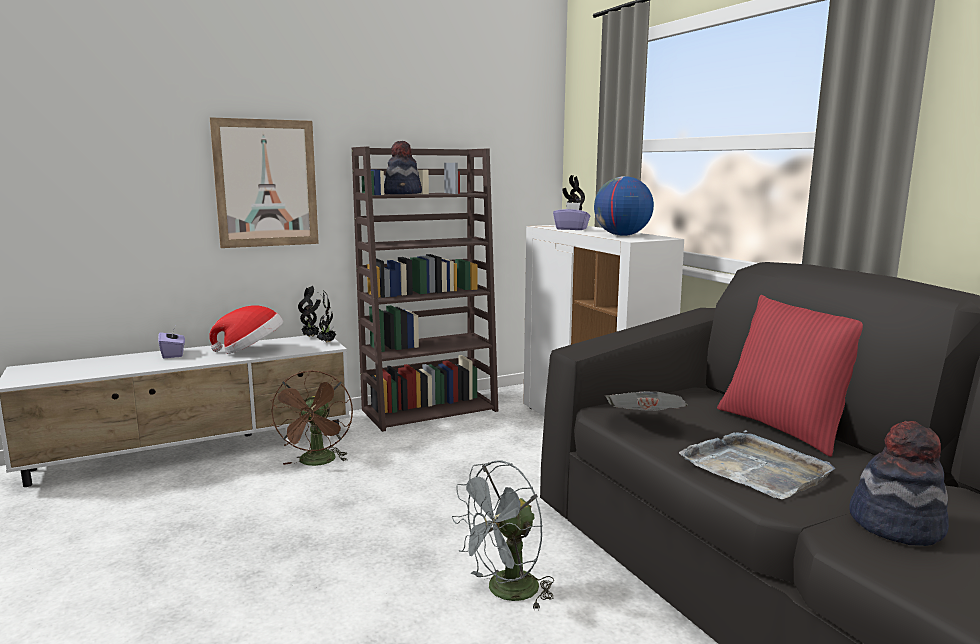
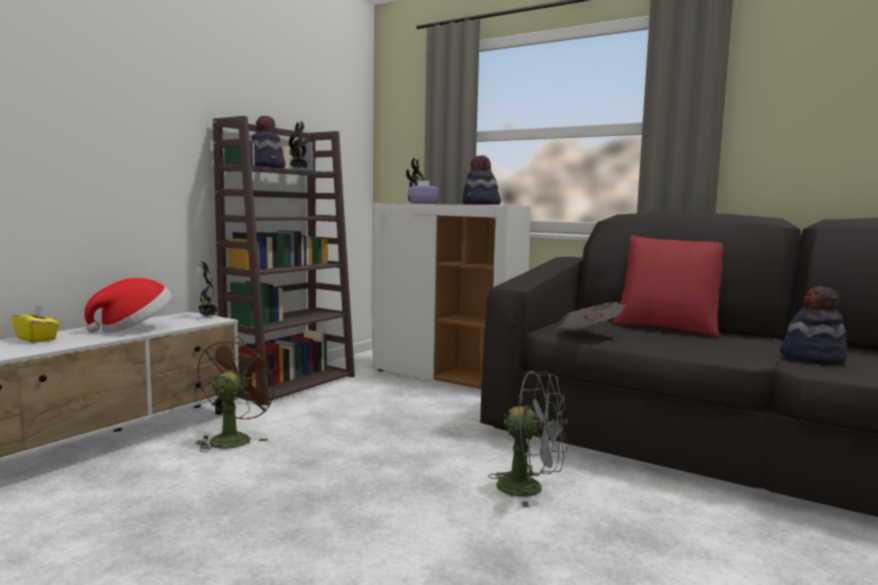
camera: 30 degrees left, 5 degrees down
purple tissue box [158,327,185,358] -> yellow tissue box [12,305,60,343]
picture [210,117,319,248] -> none
brown fan [270,370,353,466] -> brown fan turned 135 degrees counterclockwise [195,336,280,452]
potted plant [298,286,321,337] -> potted plant moved to [289,121,310,170]
grey fan [452,460,554,610] -> grey fan turned 90 degrees counterclockwise [488,371,567,507]
globe [594,176,654,236] -> hat [462,155,501,205]
grey tray [679,430,835,499] -> none

